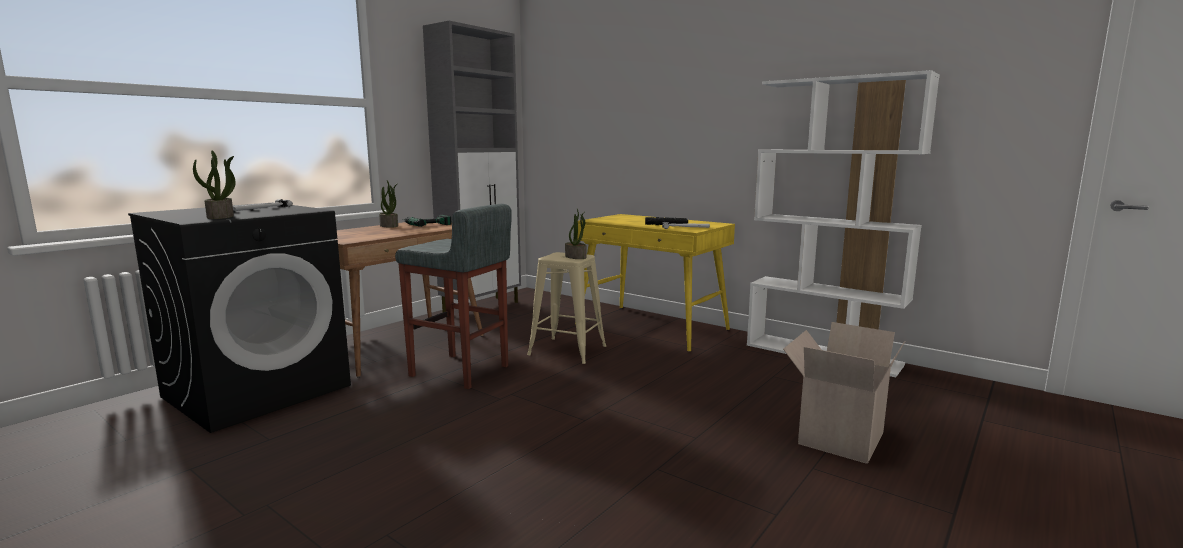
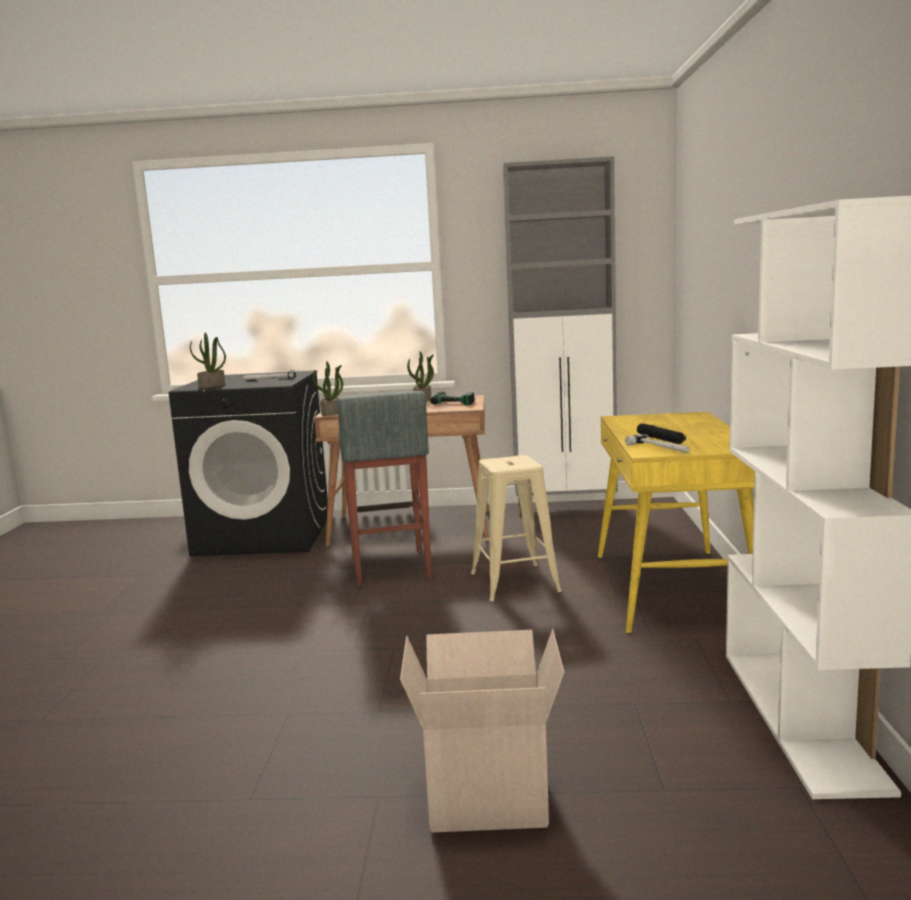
camera: 55 degrees right, 0 degrees up
potted plant [565,209,586,259] -> potted plant moved to [313,361,343,416]

